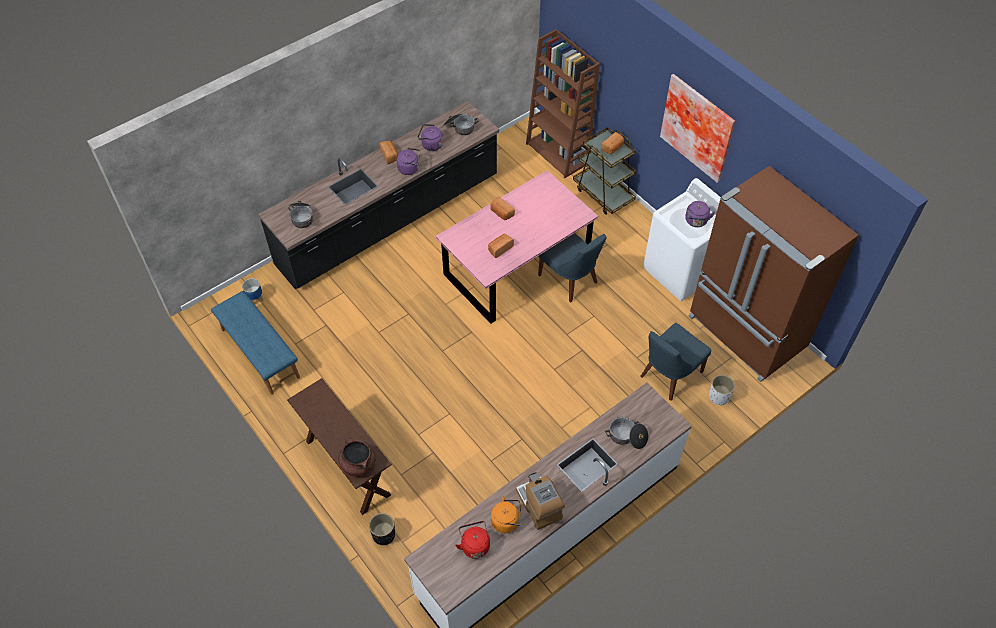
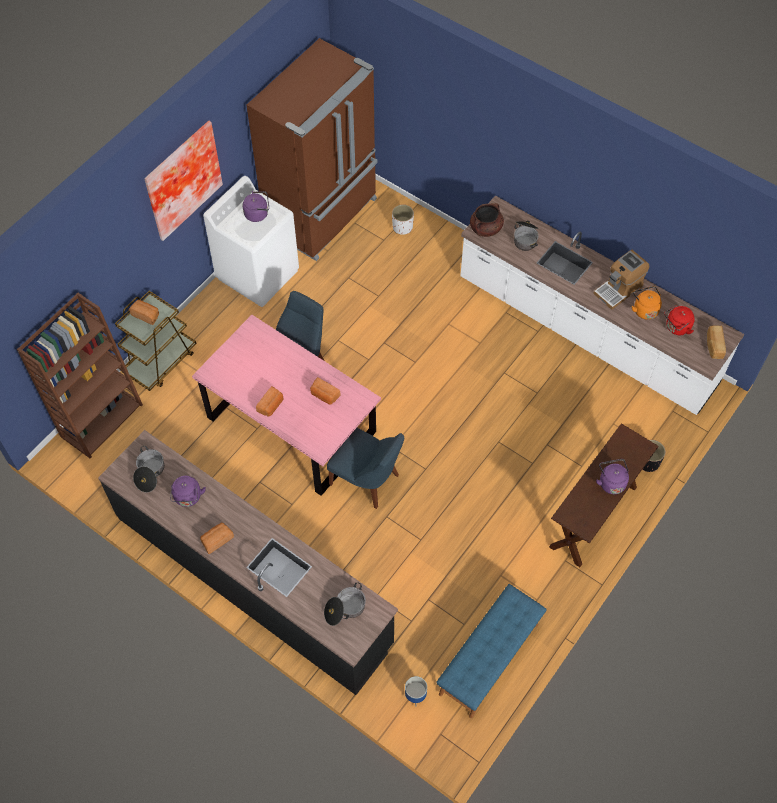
camera: 105 degrees left, 5 degrees up
brown cooking pot [339,438,376,476] -> brown cooking pot moved to [470,203,504,237]
purple kettle [396,148,420,175] -> purple kettle moved to [596,459,629,494]
blue chair [640,323,711,401] -> blue chair moved to [327,428,404,509]
none -> bread [707,326,726,359]

